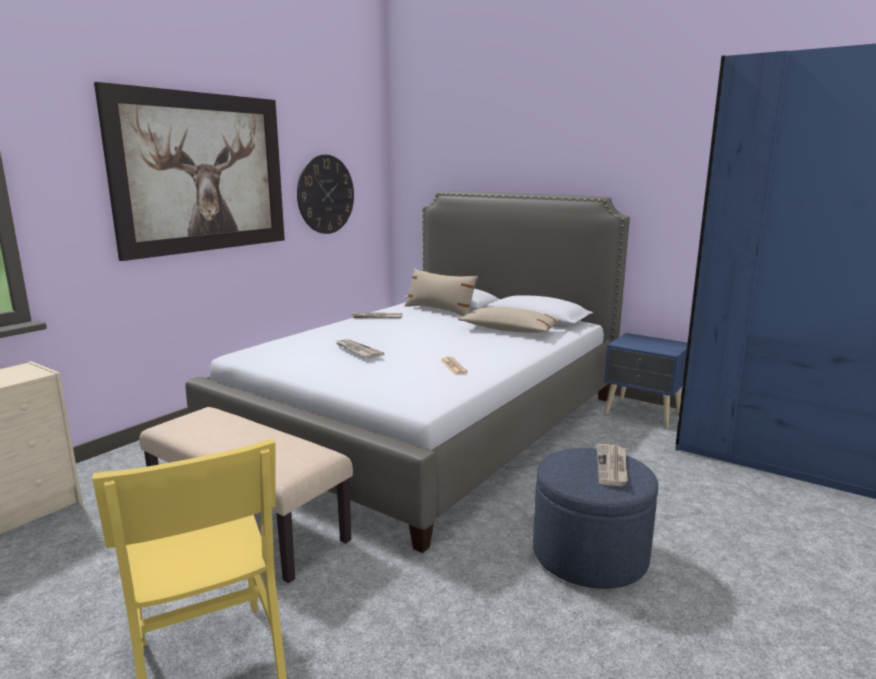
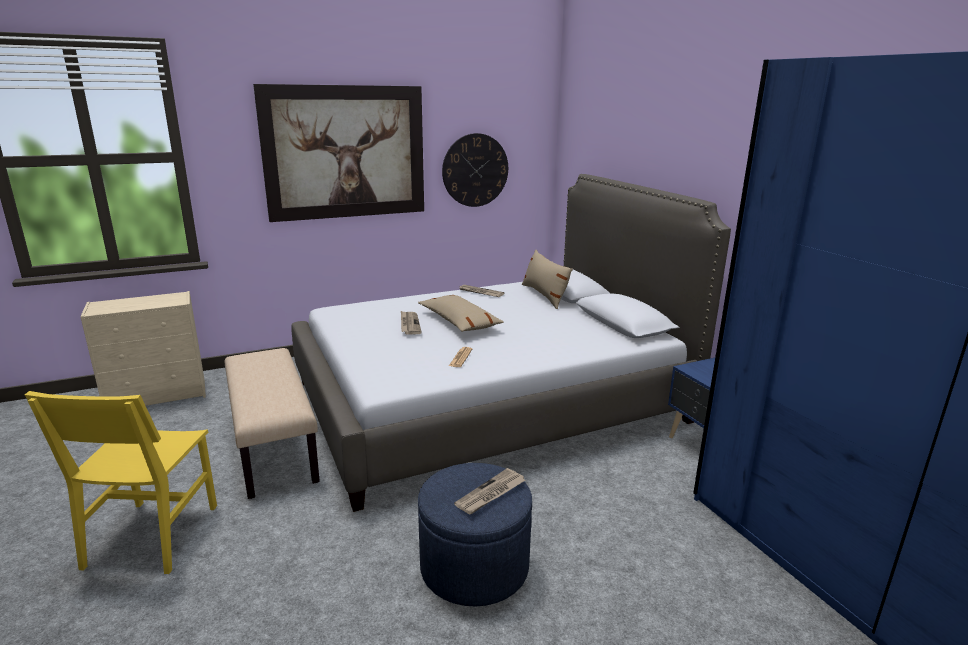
camera: 30 degrees right, 5 degrees up
beige pillow [458,307,562,333] -> beige pillow moved to [418,295,504,332]

